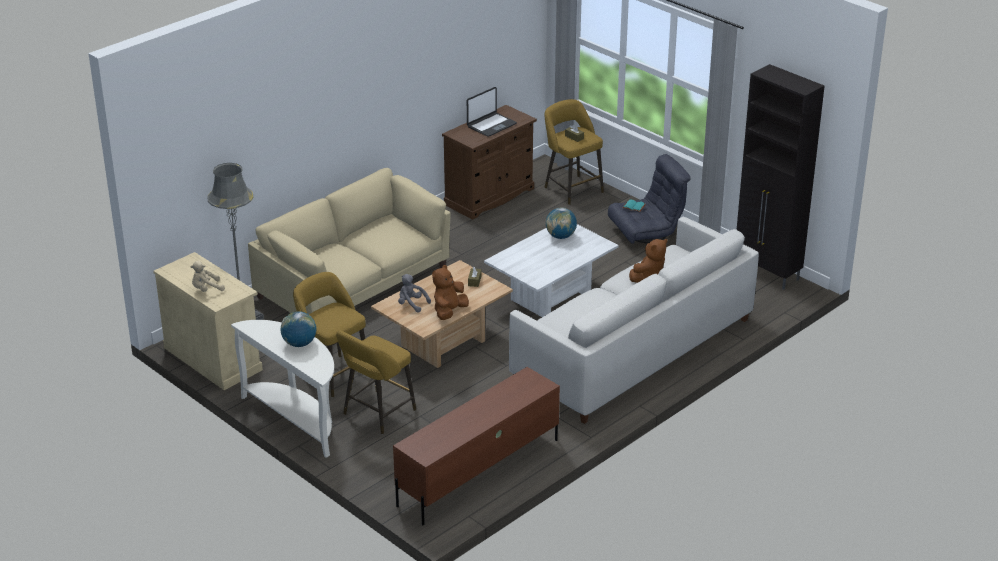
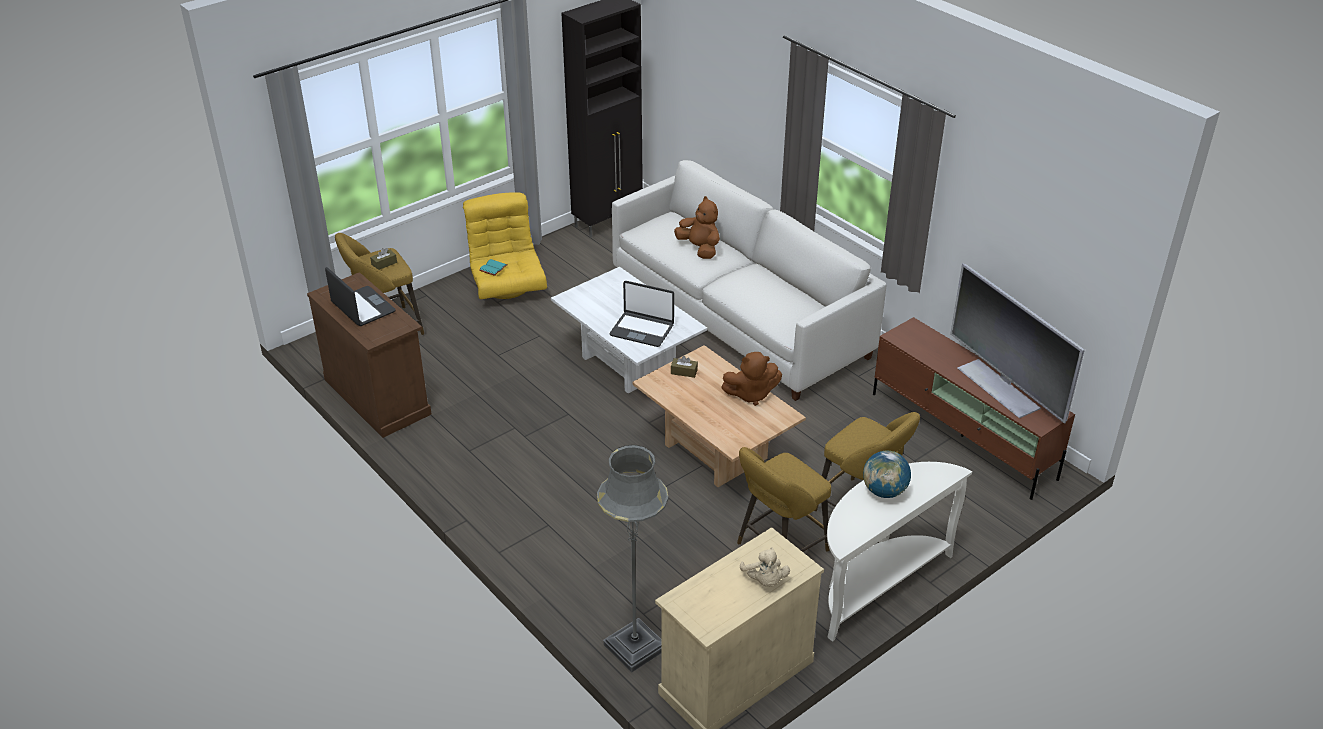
camera: 85 degrees left, 5 degrees up
beige sofa [248,168,451,315] -> none
grey plush toy [398,274,431,313] -> none
brown plush toy [432,265,469,320] -> brown plush toy turned 45 degrees counterclockwise [721,352,782,406]
globe [546,208,577,239] -> none
grey armchair [608,154,691,244] -> yellow armchair [463,192,547,299]
none -> laptop [610,281,674,347]
none -> television [950,263,1085,424]

